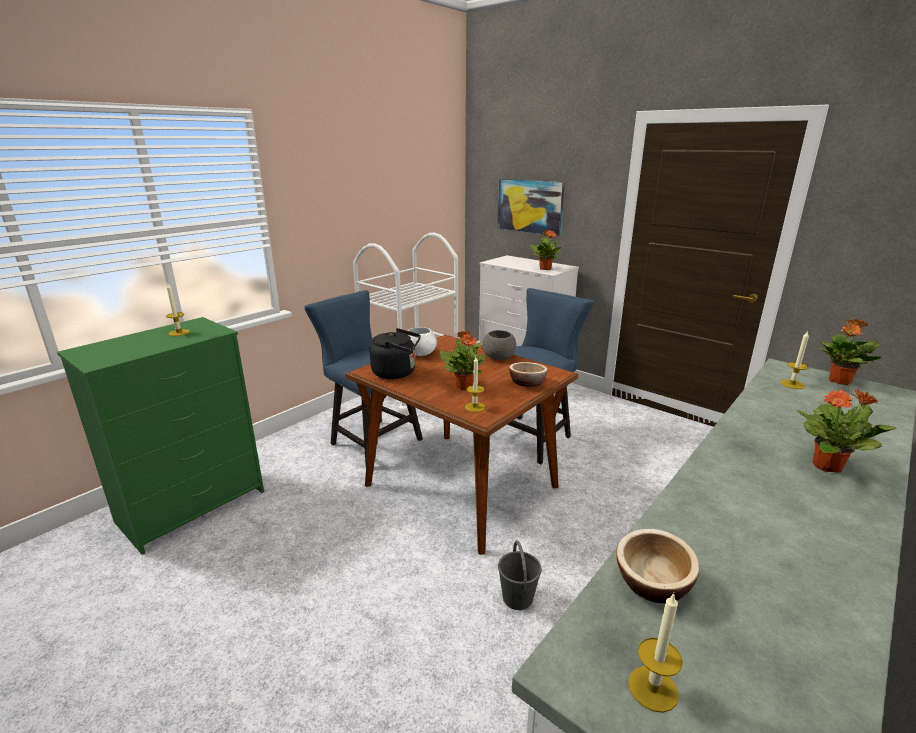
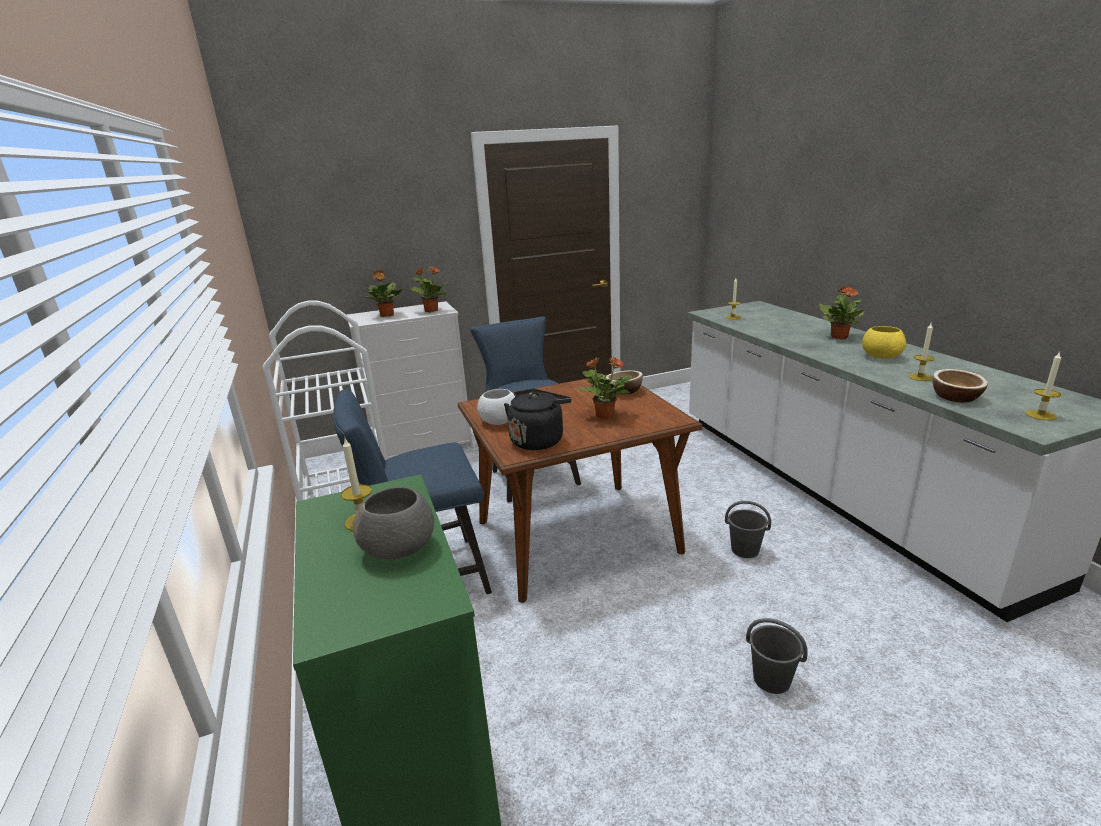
camera: 60 degrees left, 0 degrees up
candle [465,357,485,412] -> candle moved to [908,323,935,381]
grey bowl [482,330,516,360] -> grey bowl moved to [353,487,434,560]
picture [497,179,565,236] -> none
potted plant [817,318,882,385] -> potted plant moved to [366,270,402,317]
none -> grey bucket [746,618,808,694]
none -> yellow bowl [862,326,906,359]

